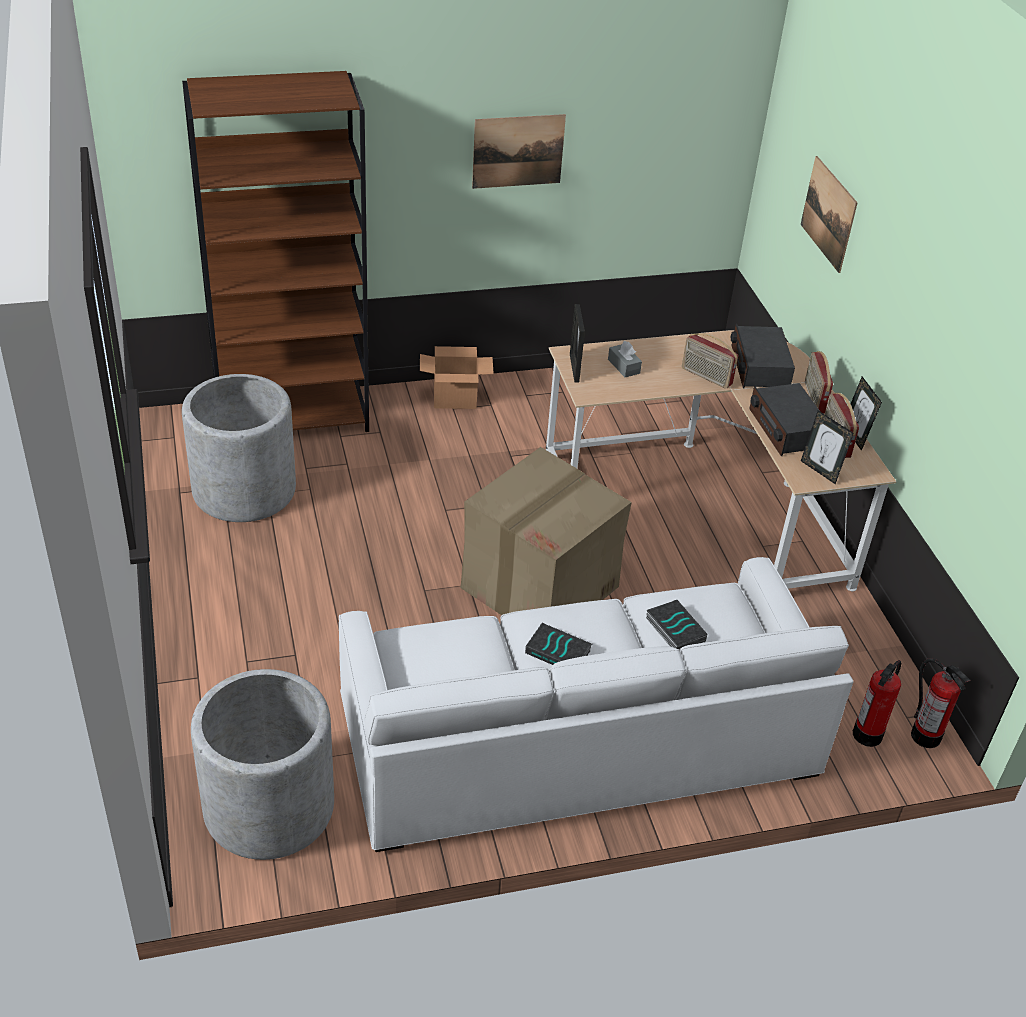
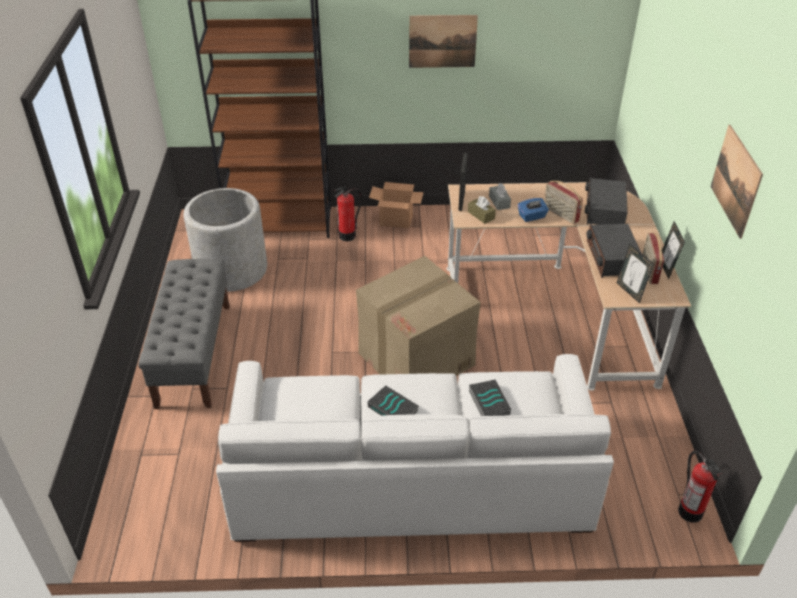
camera: 15 degrees right, 0 degrees up
grey planter [191,669,334,860] -> none
picture [801,156,858,273] -> picture moved to [711,125,763,239]
radio [805,351,833,414] -> none
fire extinguisher [853,660,901,747] -> fire extinguisher moved to [334,187,362,241]
none -> grey bench [138,259,230,409]
none -> brown tissue box [468,196,496,224]
none -> blue tissue box [518,198,549,222]

